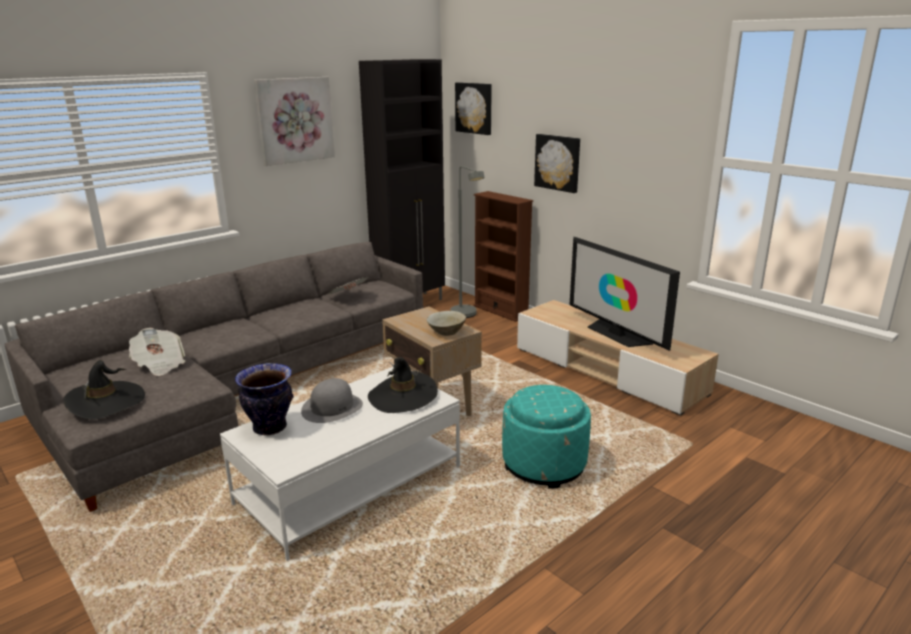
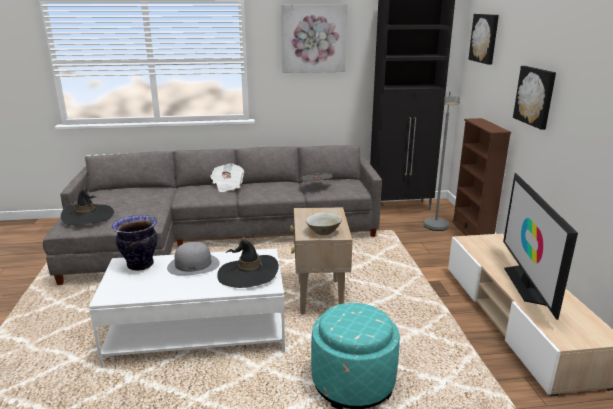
camera: 35 degrees right, 0 degrees up
newspaper [129,328,185,376] -> newspaper moved to [210,163,244,192]

